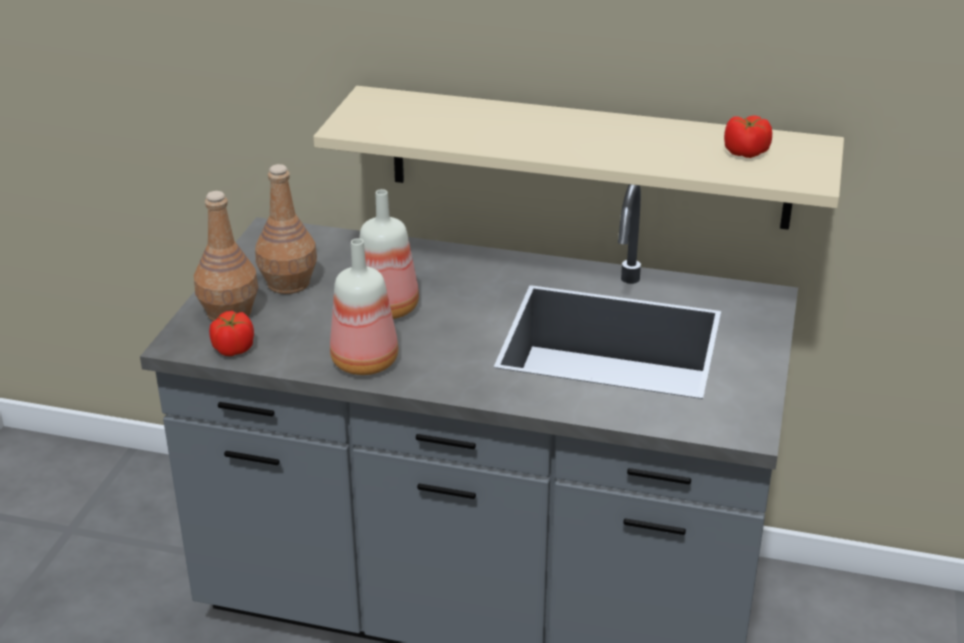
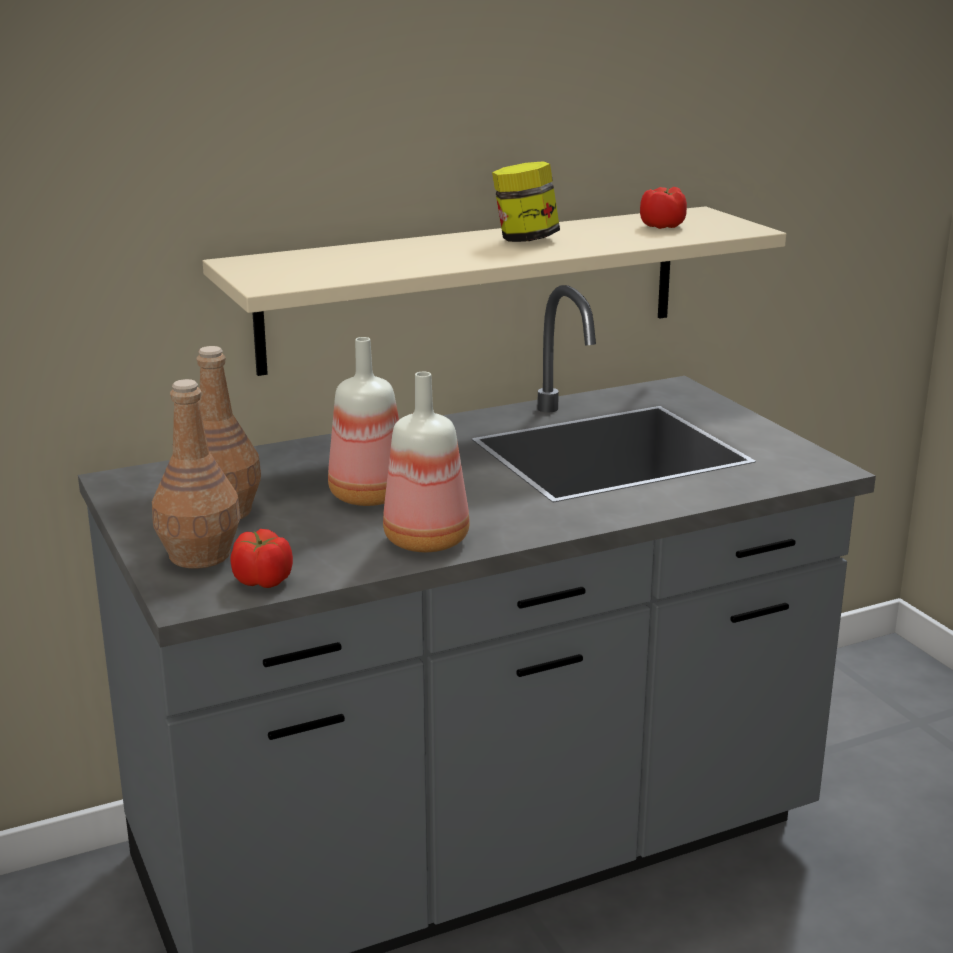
camera: 40 degrees left, 10 degrees down
none -> jar [492,161,560,242]

